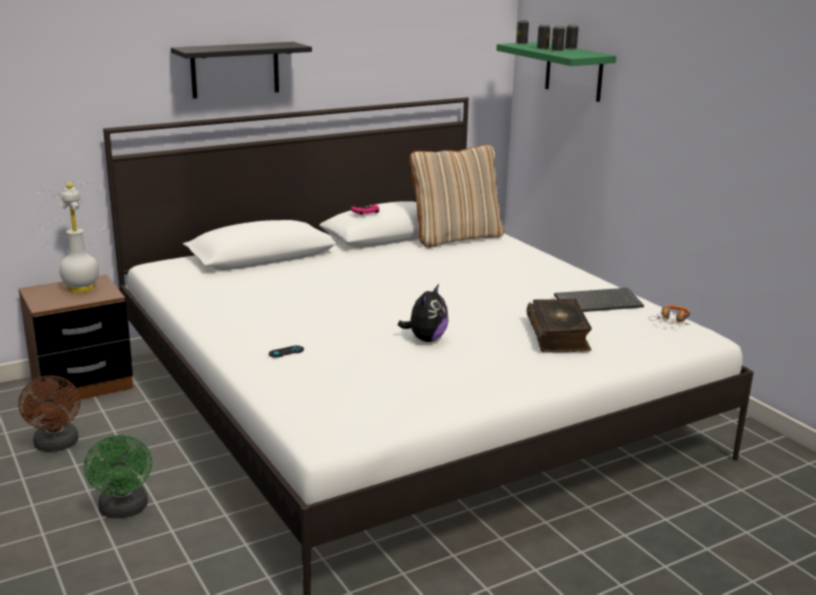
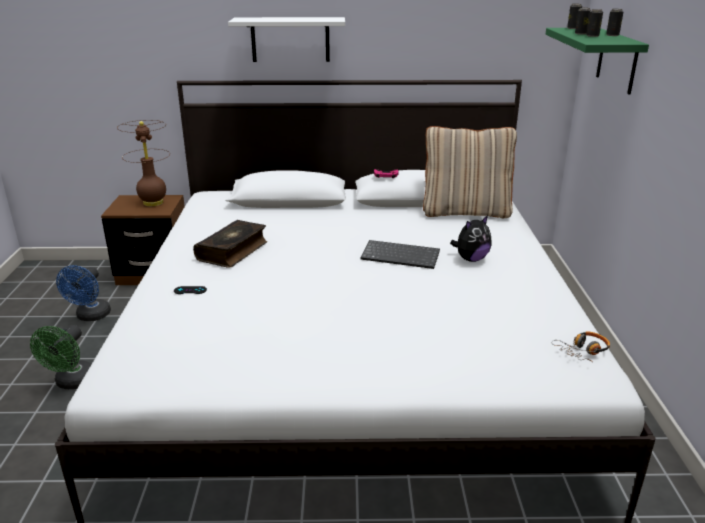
camera: 30 degrees right, 5 degrees up
brown fan [18,376,81,452] -> blue fan [56,265,111,321]
white table lamp [37,181,106,293] -> brown table lamp [119,120,170,206]
black shelf [171,42,312,99] -> white shelf [228,17,345,62]
plush toy [398,284,448,342] -> plush toy moved to [450,215,492,262]
book [527,299,592,353] -> book moved to [193,220,268,268]
keyboard [554,288,644,312] -> keyboard moved to [360,240,440,269]

